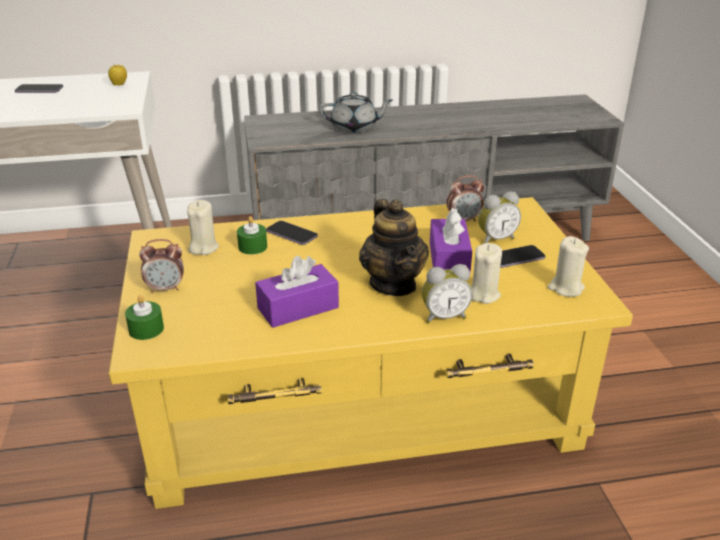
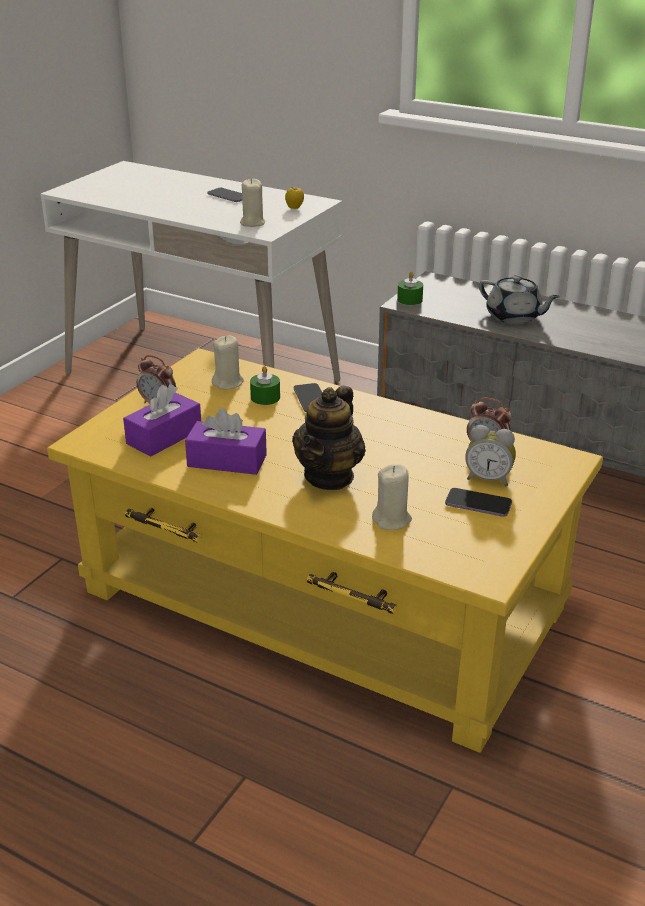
camera: 40 degrees right, 0 degrees up
green candle [125,295,164,340] -> green candle moved to [397,271,423,305]
alarm clock [422,264,472,324] -> none
purple tissue box [430,208,472,273] -> purple tissue box moved to [123,384,201,457]
beige candle [548,236,589,297] -> beige candle moved to [240,179,265,227]

